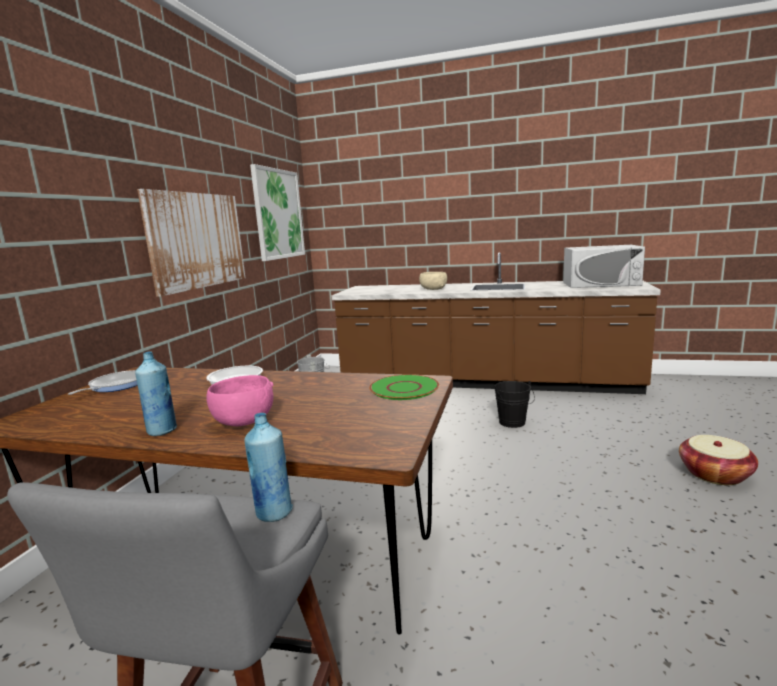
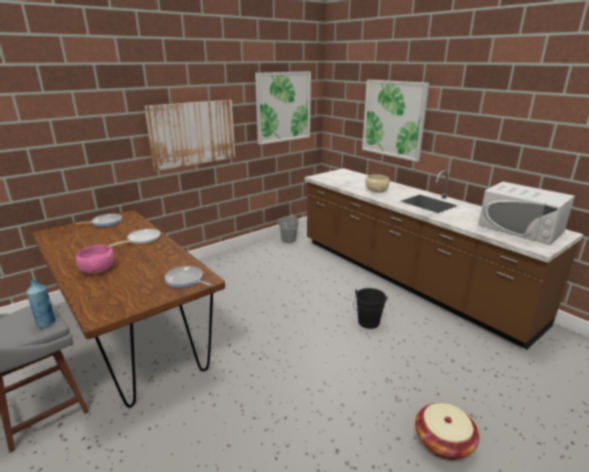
camera: 35 degrees right, 10 degrees up
blue bottle [135,352,177,436] -> none
green plate [369,374,439,400] -> frying pan [165,266,211,288]
none -> picture [362,80,429,162]

